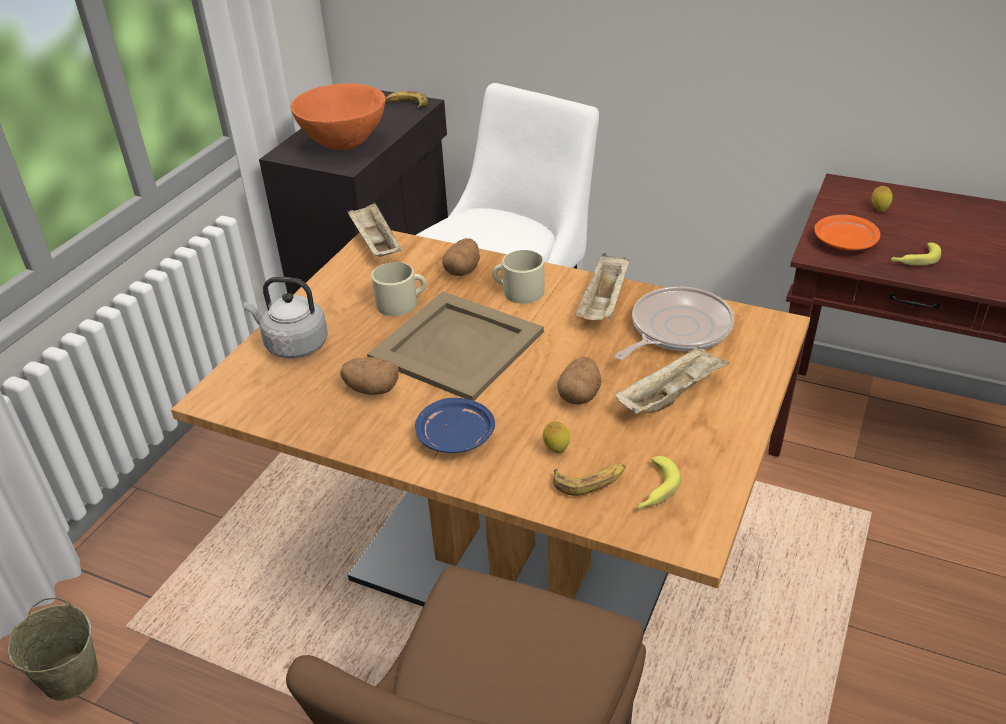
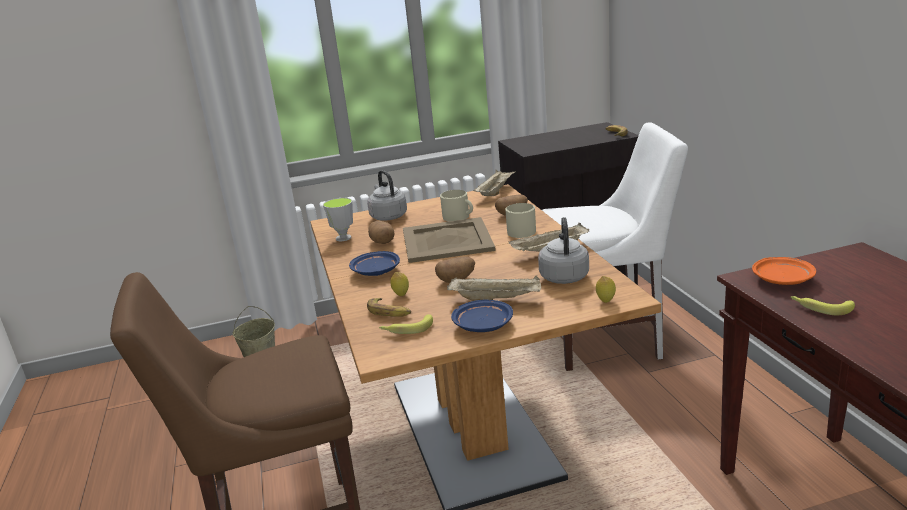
camera: 50 degrees right, 15 degrees down
orange bowl [291,83,386,150] -> none
frying pan [615,286,734,360] -> grey kettle [538,217,589,284]
lemon [871,186,893,212] -> lemon moved to [596,276,616,303]
none -> cup [323,198,353,241]
none -> blue plate [451,300,513,332]

